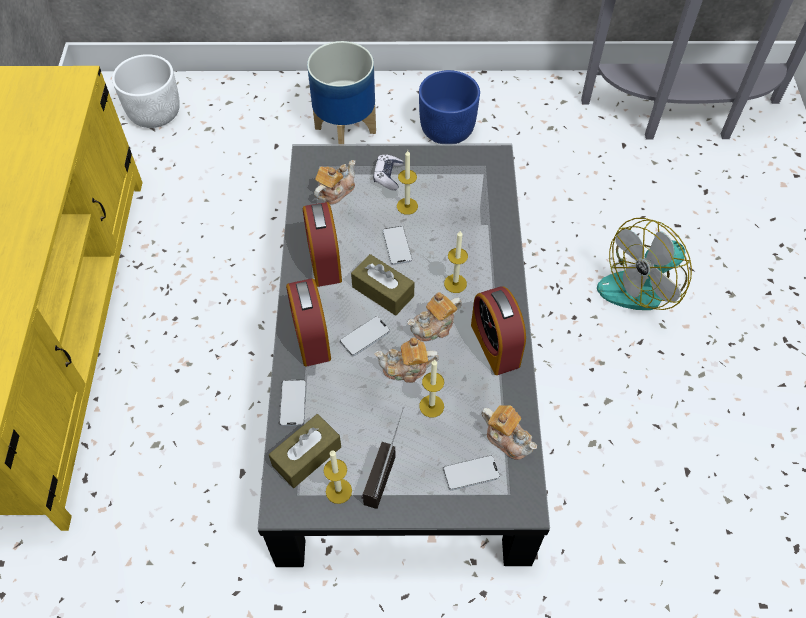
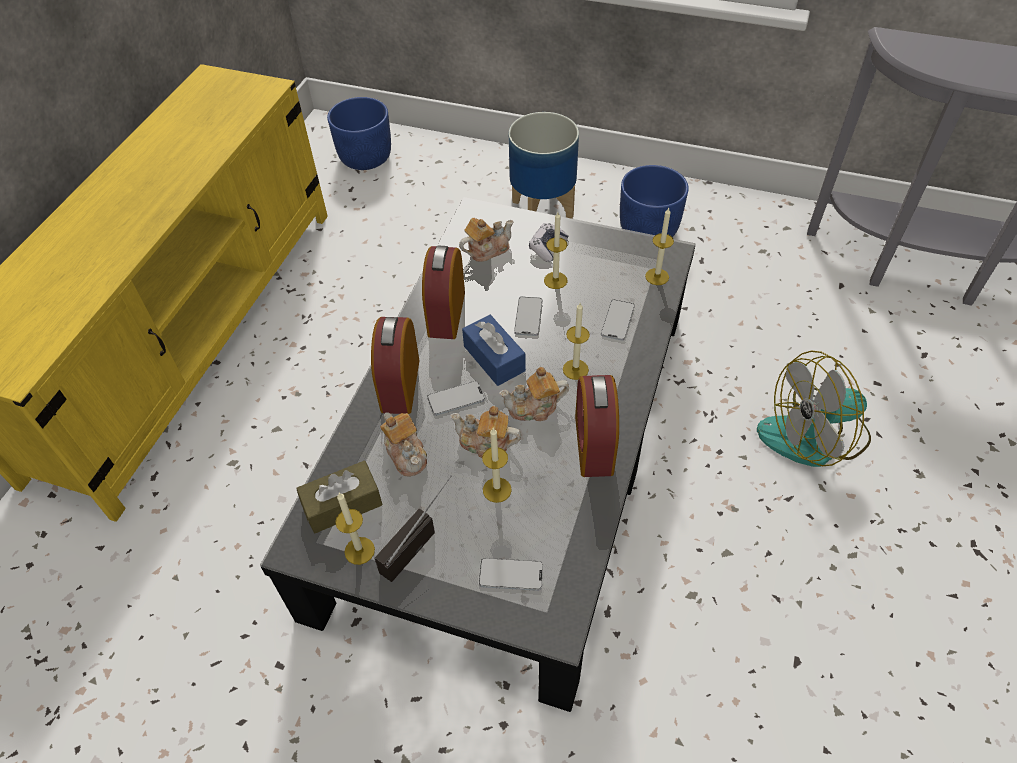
camera: 20 degrees right, 5 degrees down
white planter [112,54,180,128] -> blue planter [327,97,391,170]
phone [279,380,306,426] -> phone moved to [601,299,635,341]
brown tissue box [351,254,414,316] -> blue tissue box [462,315,526,386]
teapot [481,405,537,460] -> teapot moved to [380,412,427,477]
none -> candle [645,208,674,285]

